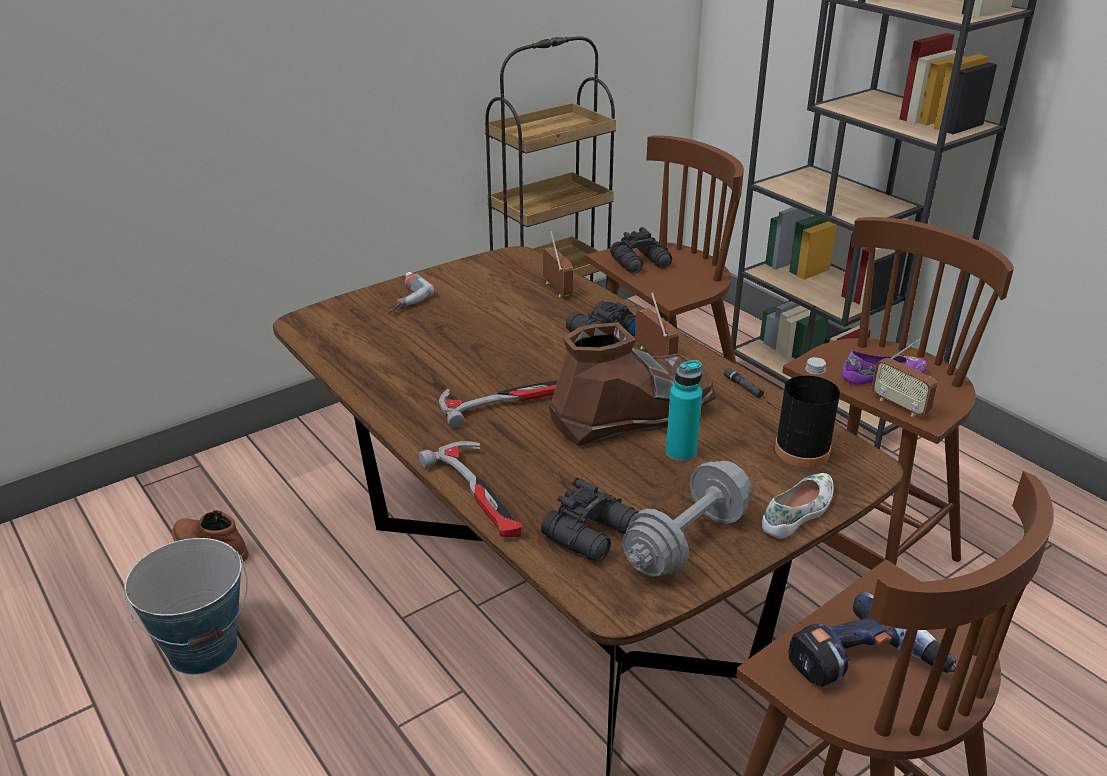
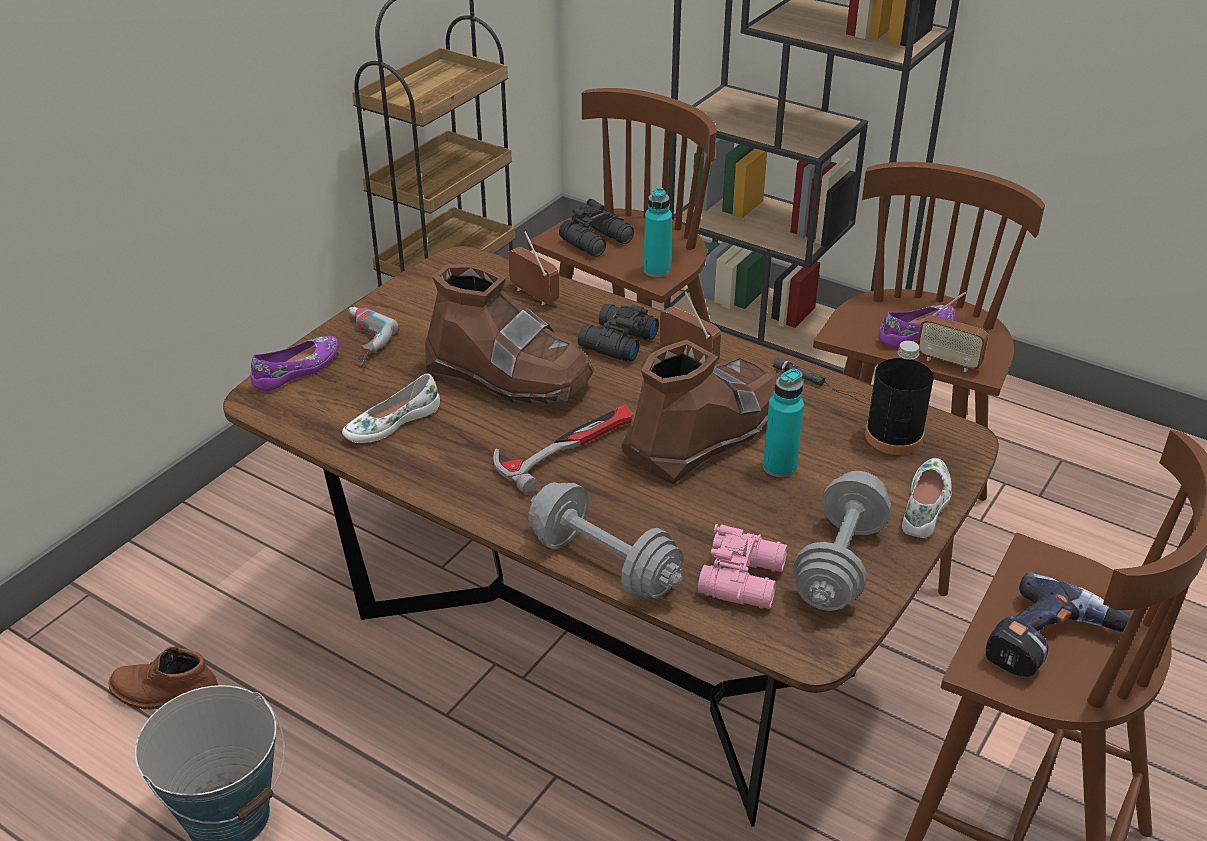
camera: 20 degrees left, 5 degrees up
hammer [419,441,522,537] -> grey dumbbell [528,482,683,598]
black binoculars [541,477,638,562] -> pink binoculars [698,524,788,609]
none -> purple shoe [250,336,339,391]
none -> white shoe [342,374,440,443]
none -> brown boot [425,264,594,404]
none -> turquoise bottle [644,188,672,277]

